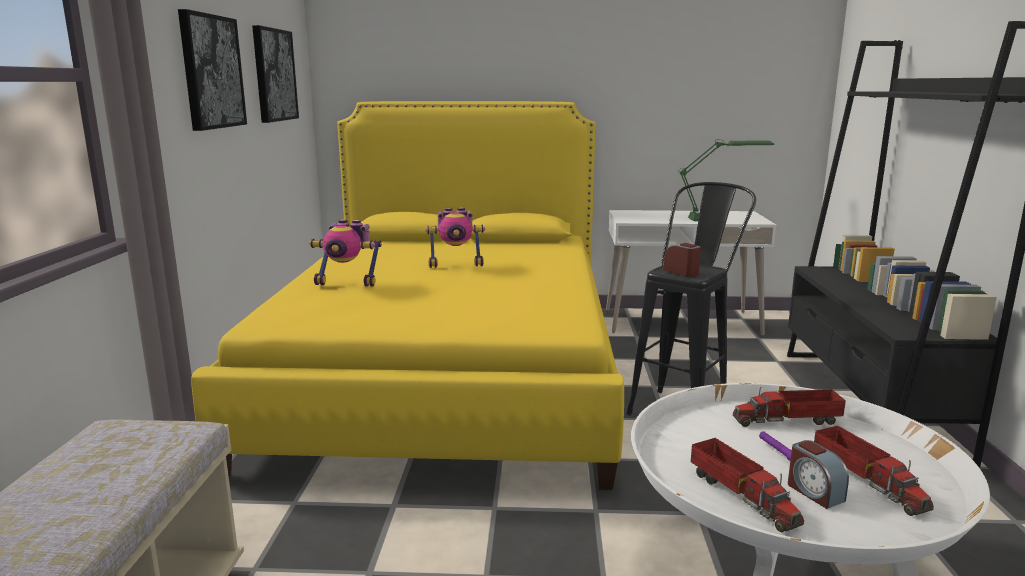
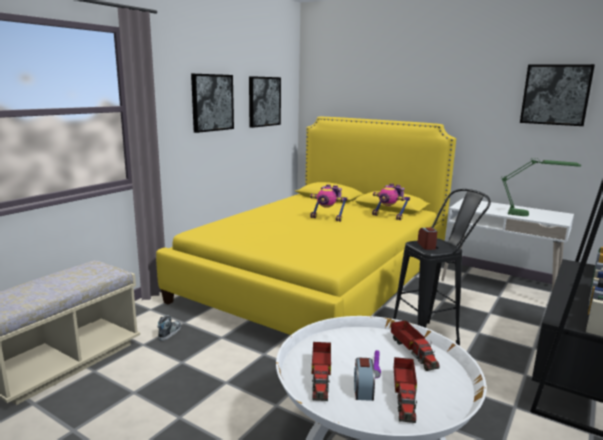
camera: 30 degrees right, 0 degrees up
toy robot [309,219,382,286] -> toy robot moved to [372,184,410,220]
toy truck [733,387,846,427] -> toy truck turned 135 degrees counterclockwise [391,320,440,371]
none -> shoe [158,315,181,341]
none -> picture [520,64,595,126]

